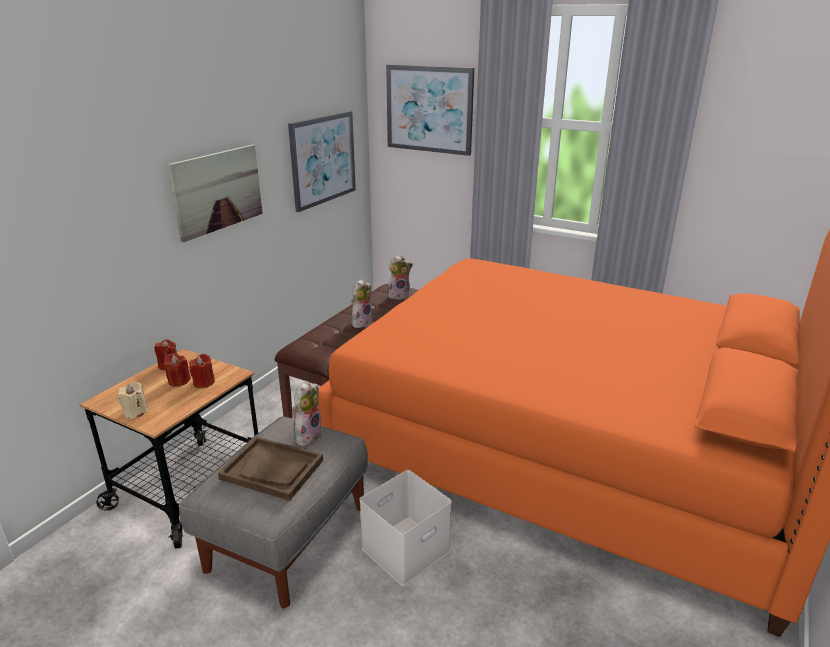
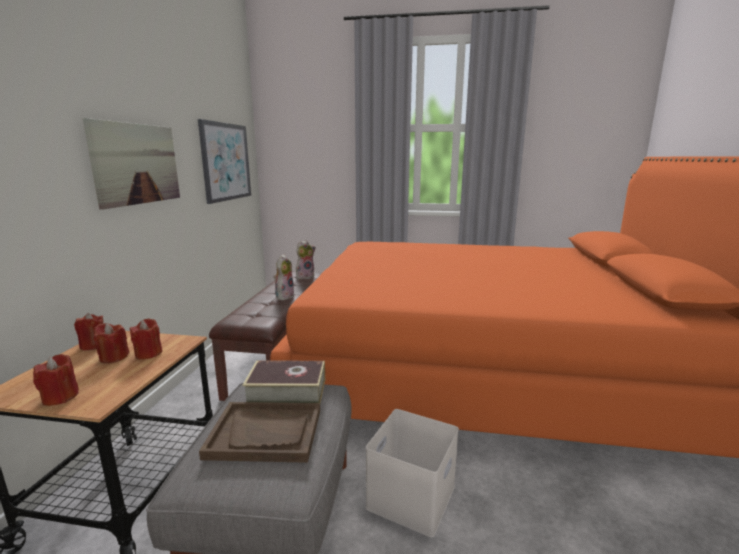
camera: 20 degrees left, 10 degrees down
beige candle [118,381,148,418] -> red candle [33,354,79,406]
plush toy [292,381,323,446] -> book [243,360,325,403]
picture [386,65,474,156] -> none

